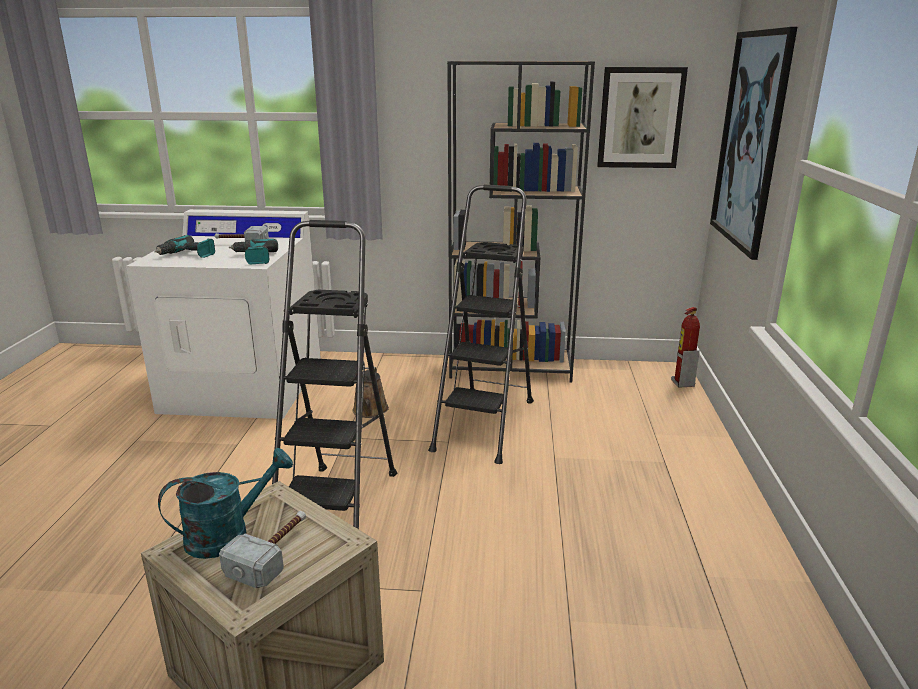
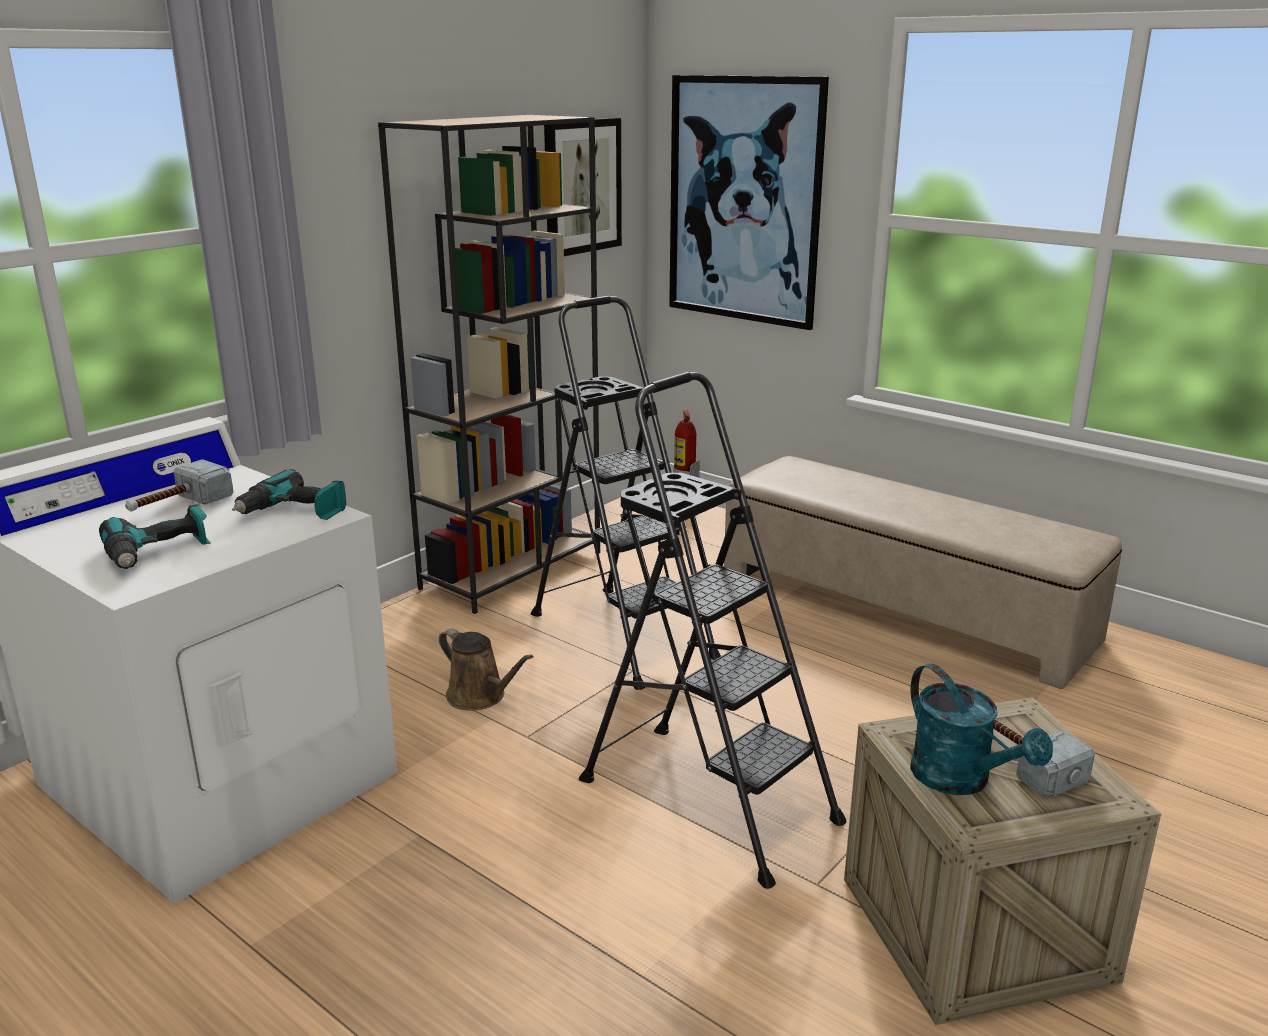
camera: 55 degrees left, 0 degrees up
turquoise watering can [158,448,293,559] -> turquoise watering can turned 150 degrees clockwise [910,664,1053,795]
none -> beige bench [724,456,1122,689]

